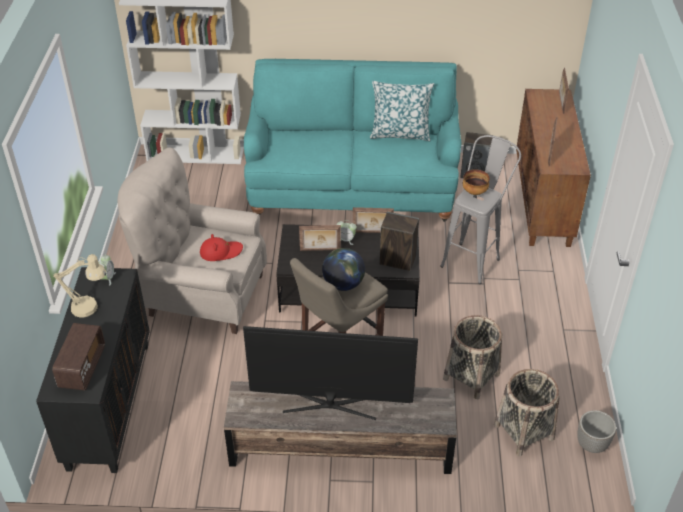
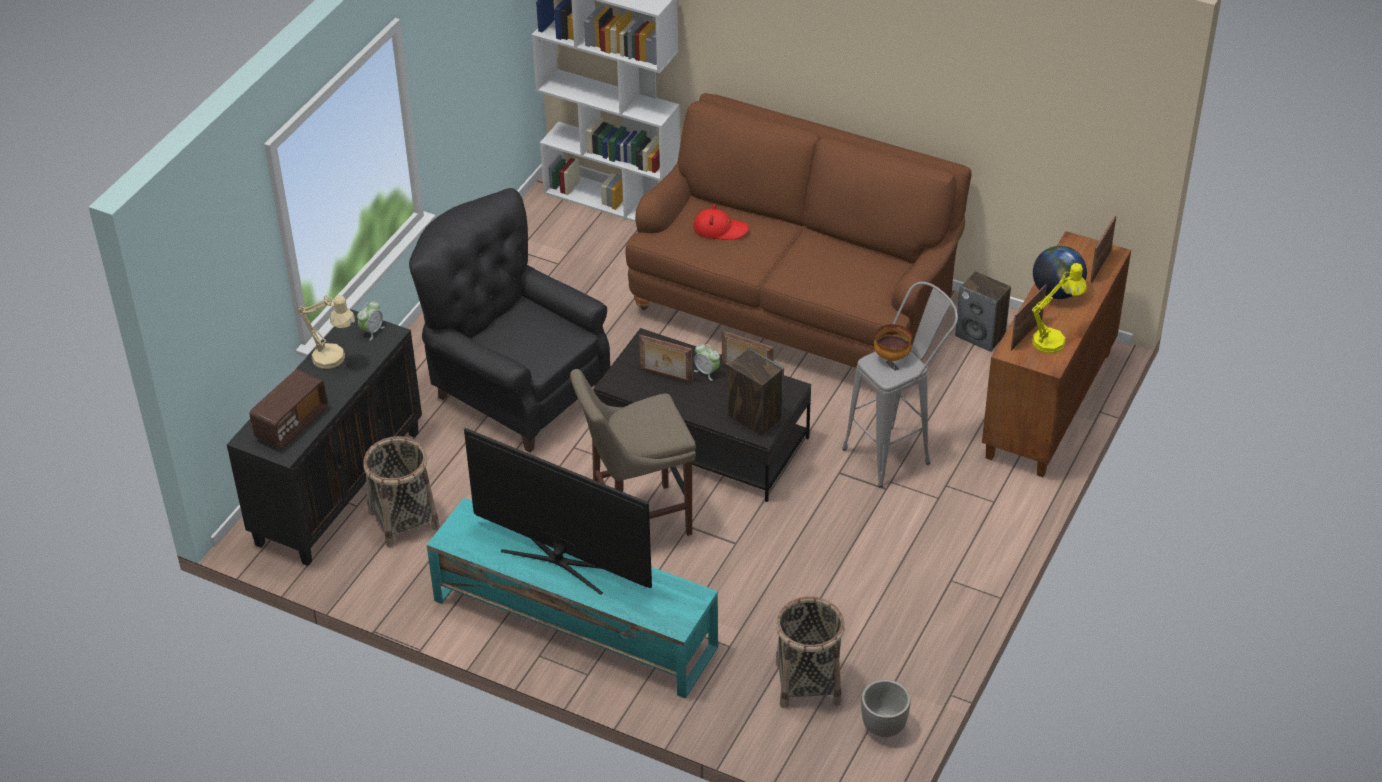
camera: 25 degrees right, 0 degrees up
beige armchair [117,147,267,334] -> black armchair [409,188,610,453]
red hat [200,234,243,261] -> red hat moved to [693,204,749,240]
brown tv stand [224,381,457,474] -> turquoise tv stand [427,498,718,699]
turquoise sofa [244,59,461,222] -> brown sofa [625,93,972,368]
globe [322,248,365,291] -> globe moved to [1033,246,1087,299]
pillow [370,81,434,141] -> none
basket [443,315,502,399] -> basket moved to [363,436,440,547]
none -> yellow table lamp [1032,263,1087,353]

